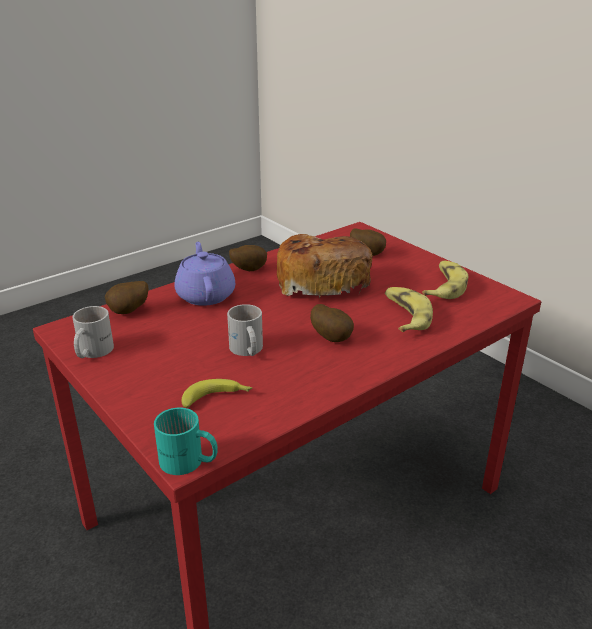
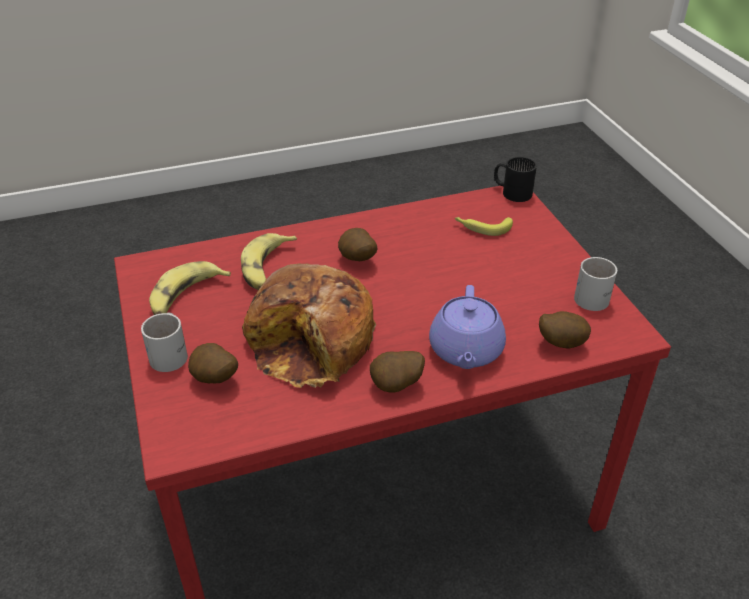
camera: 160 degrees left, 10 degrees up
turquoise mug [154,408,218,475] -> black mug [494,157,537,202]
white mug [227,304,263,356] -> white mug moved to [141,313,188,372]

